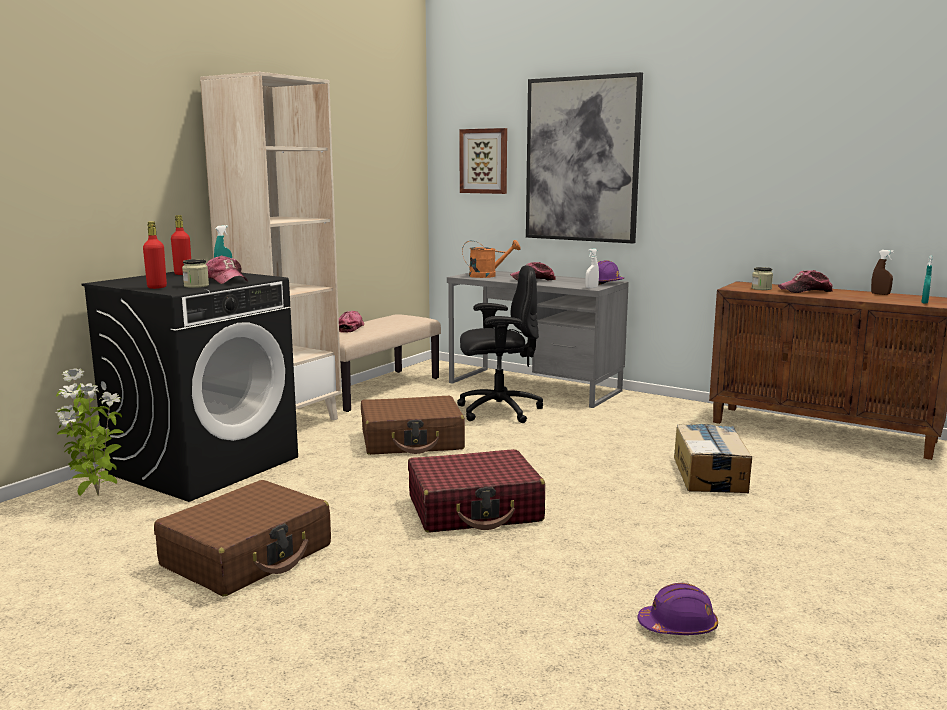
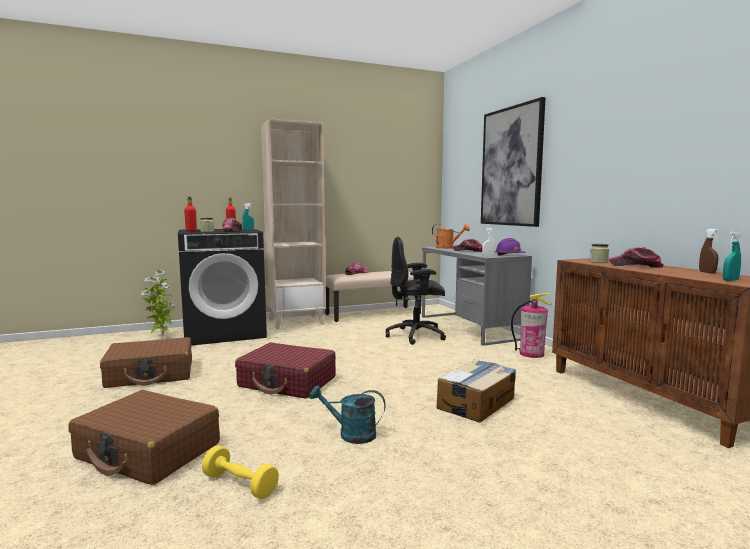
camera: 35 degrees right, 5 degrees down
brown suitcase [361,396,465,455] -> brown suitcase moved to [69,390,220,485]
black office chair [457,265,543,423] -> black office chair turned 150 degrees clockwise [386,237,446,345]
picture [459,128,507,194] -> none
purple hard hat [637,583,718,635] -> yellow dumbbell [202,445,279,499]
none -> turquoise watering can [309,386,386,444]
none -> fire extinguisher [511,293,552,358]

